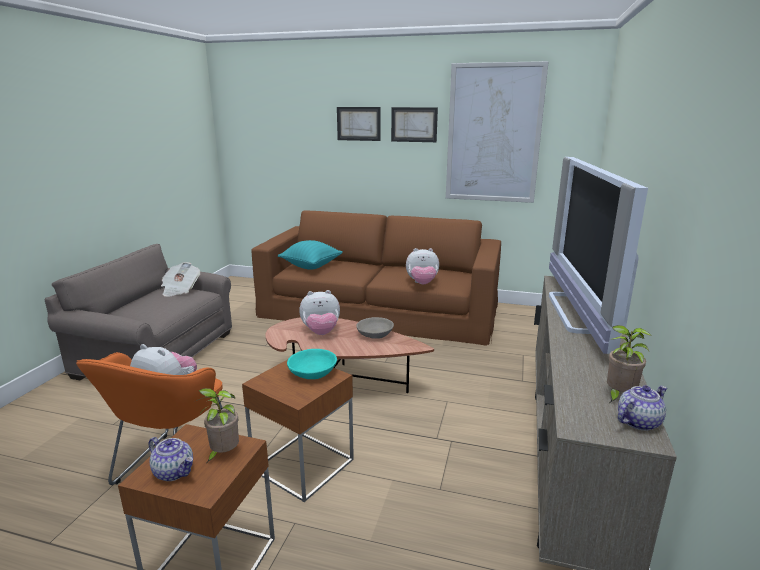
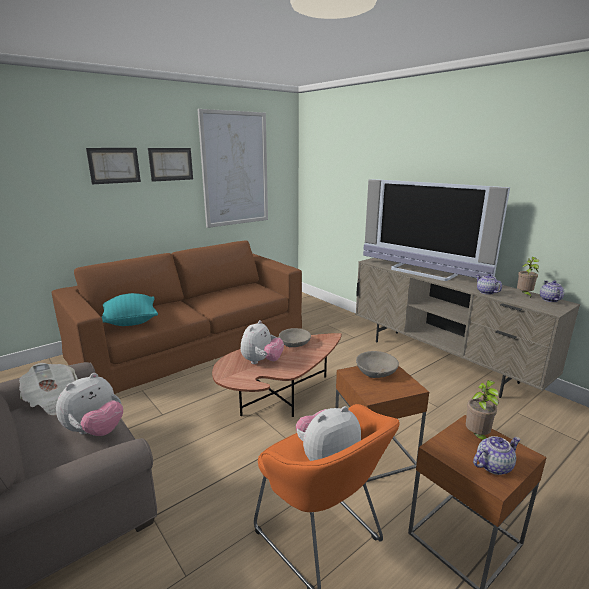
camera: 55 degrees left, 0 degrees up
turquoise bowl [287,349,337,379] -> grey bowl [356,351,399,378]
plush toy [406,248,439,285] -> plush toy moved to [56,373,123,436]
none -> teapot [476,274,502,295]

